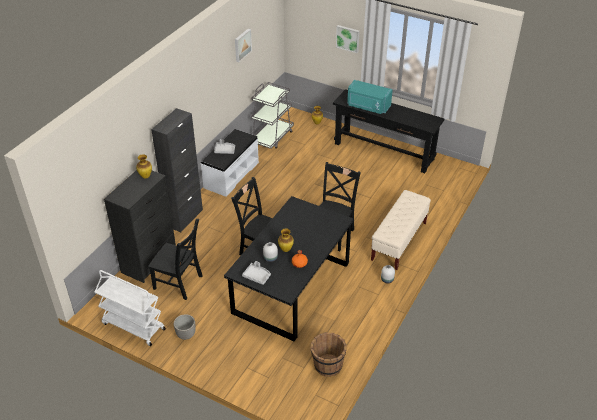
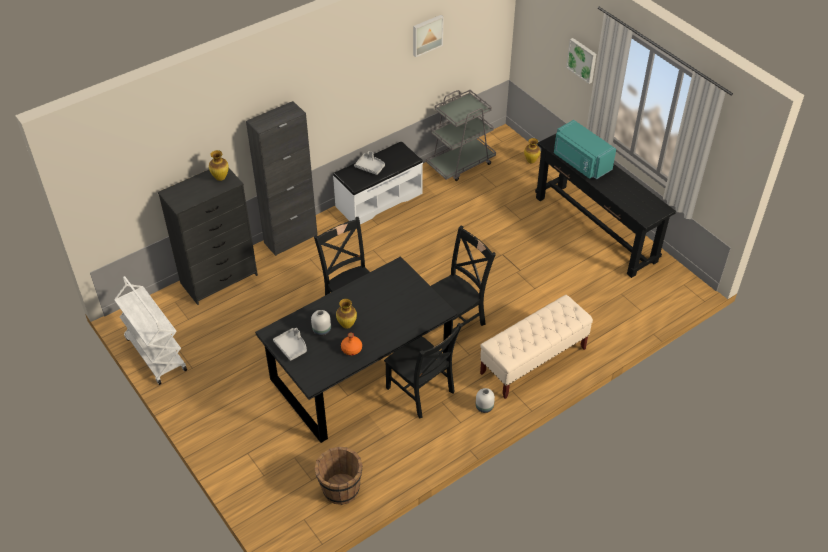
camera: 25 degrees right, 5 degrees up
black chair [148,219,203,300] -> black chair moved to [384,323,463,418]
planter [174,314,196,340] -> none

